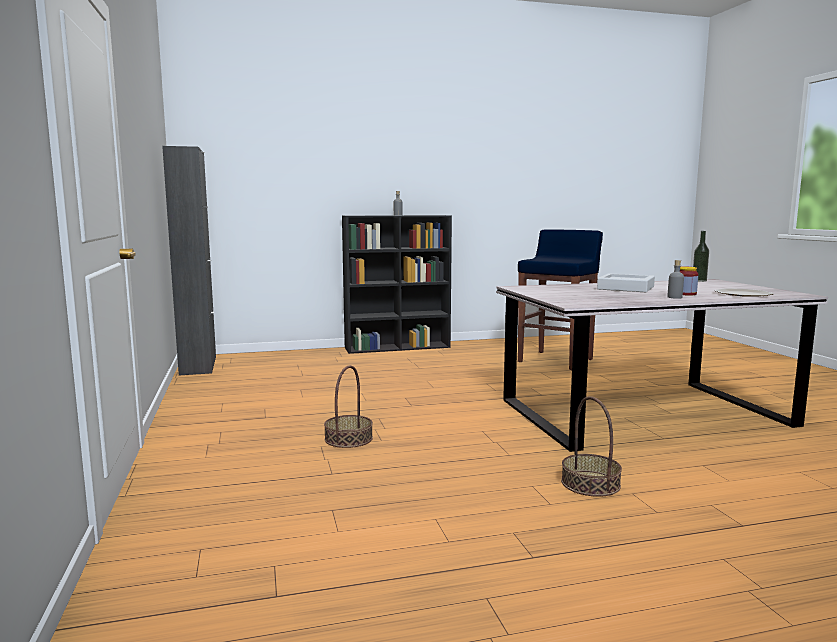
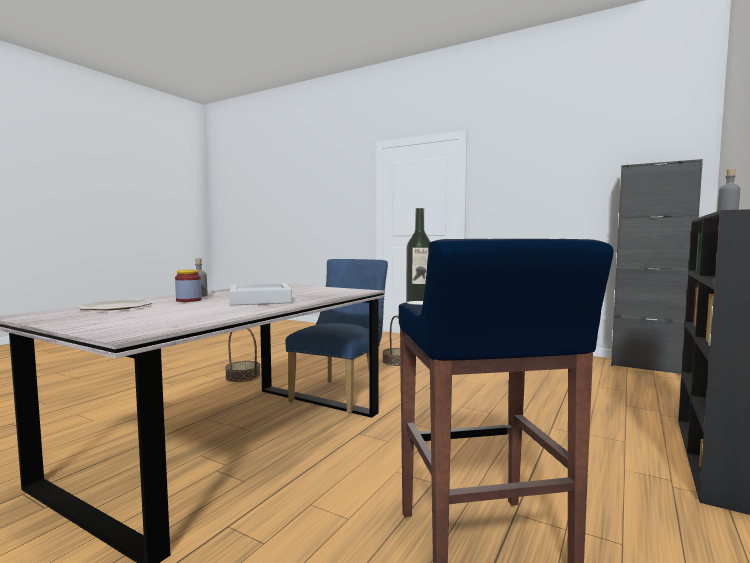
camera: 135 degrees right, 5 degrees down
bottle [693,231,709,282] -> bottle moved to [406,208,431,305]
none -> blue chair [285,259,388,413]

